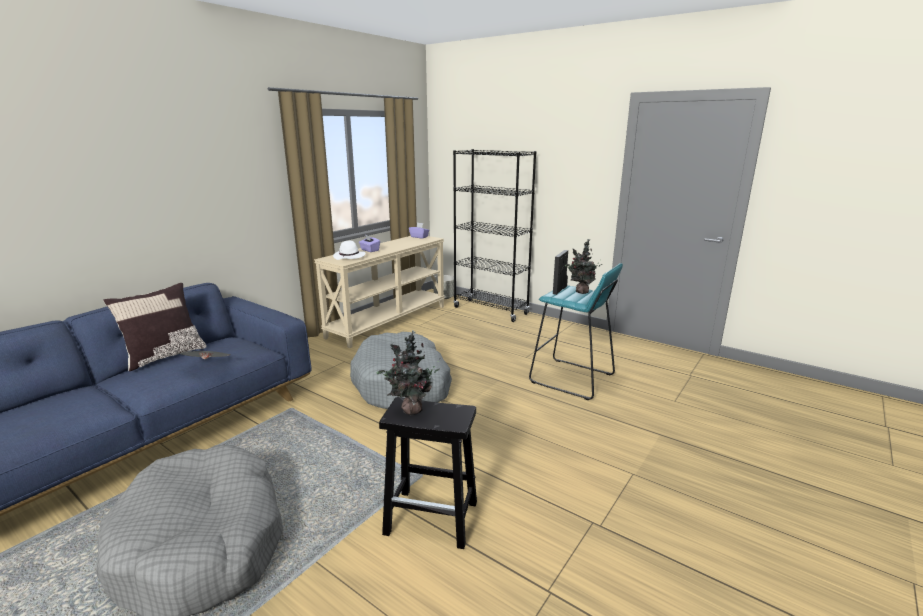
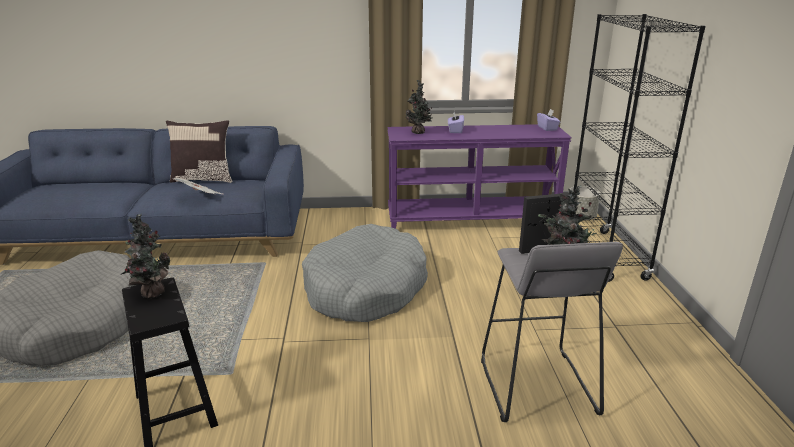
camera: 50 degrees right, 5 degrees up
beige console table [314,236,445,348] -> purple console table [388,124,572,229]
white hat [333,241,366,260] -> potted plant [406,80,432,134]
turquoise stool [529,263,623,400] -> grey stool [481,241,623,422]

